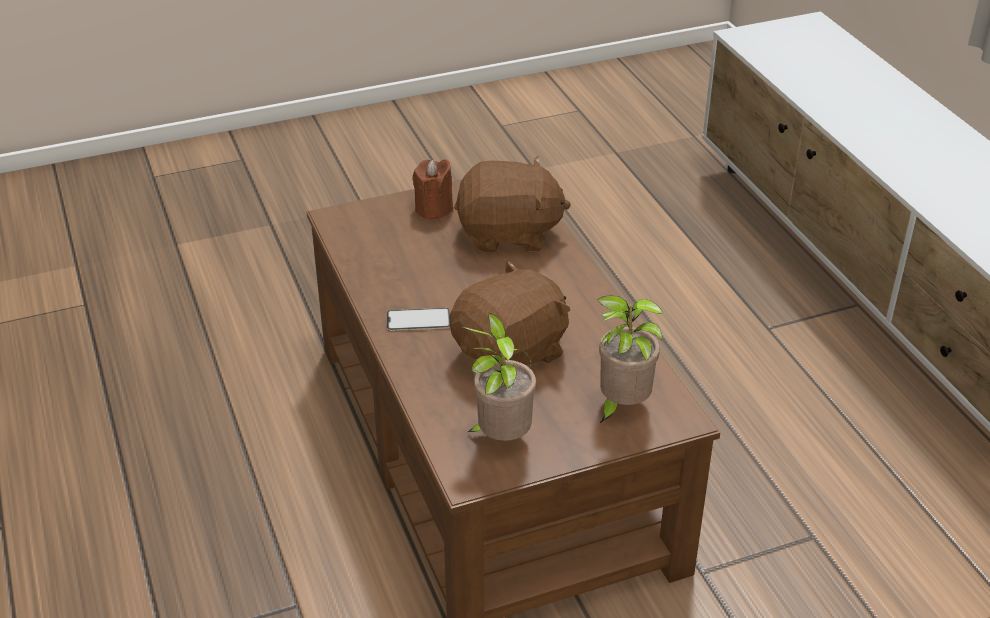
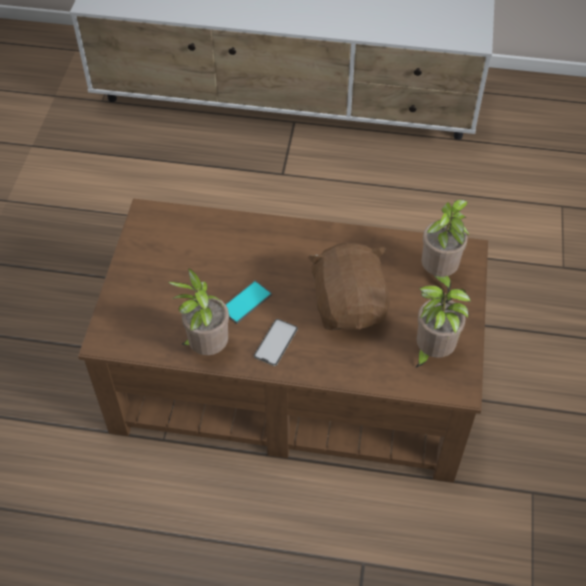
camera: 60 degrees left, 15 degrees up
brown candle [412,159,453,219] -> none
brown plush toy [454,156,571,252] -> none
none -> potted plant [168,268,229,355]
none -> phone [226,280,272,324]

